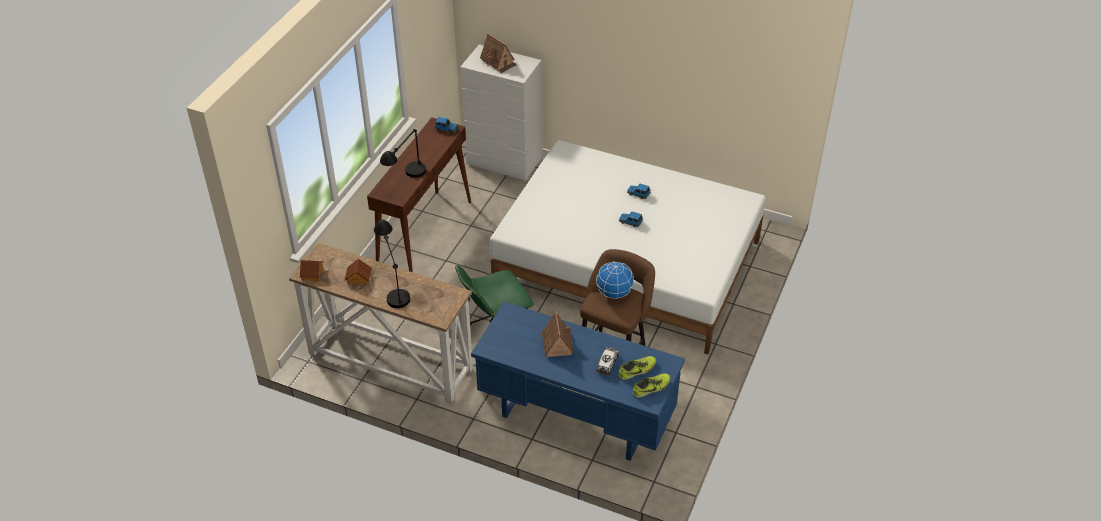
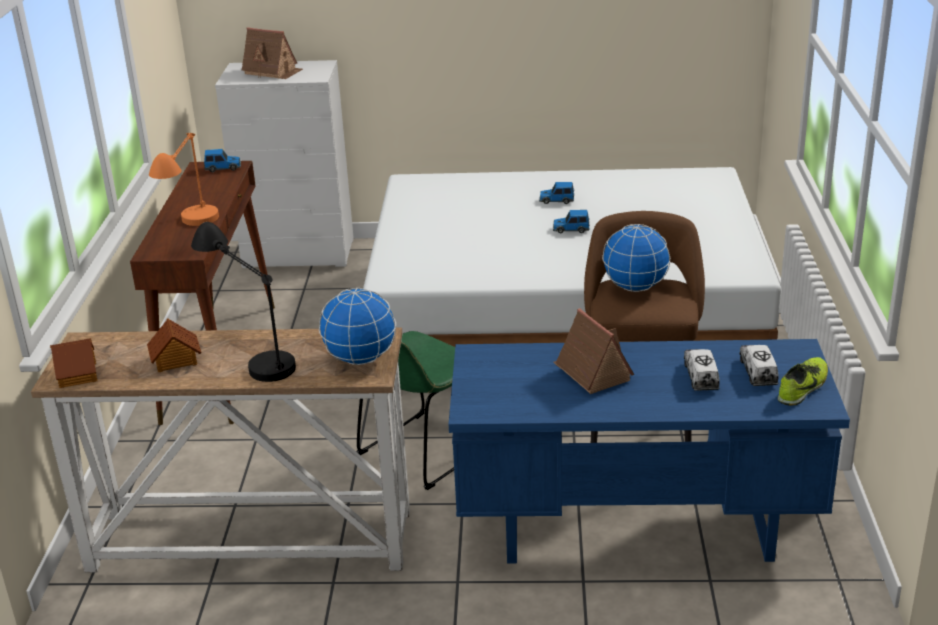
camera: 20 degrees left, 15 degrees down
black table lamp [380,129,426,178] -> orange table lamp [149,133,219,226]
shoe [619,356,656,380] -> toy truck [739,345,779,386]
none -> globe [319,288,396,365]

